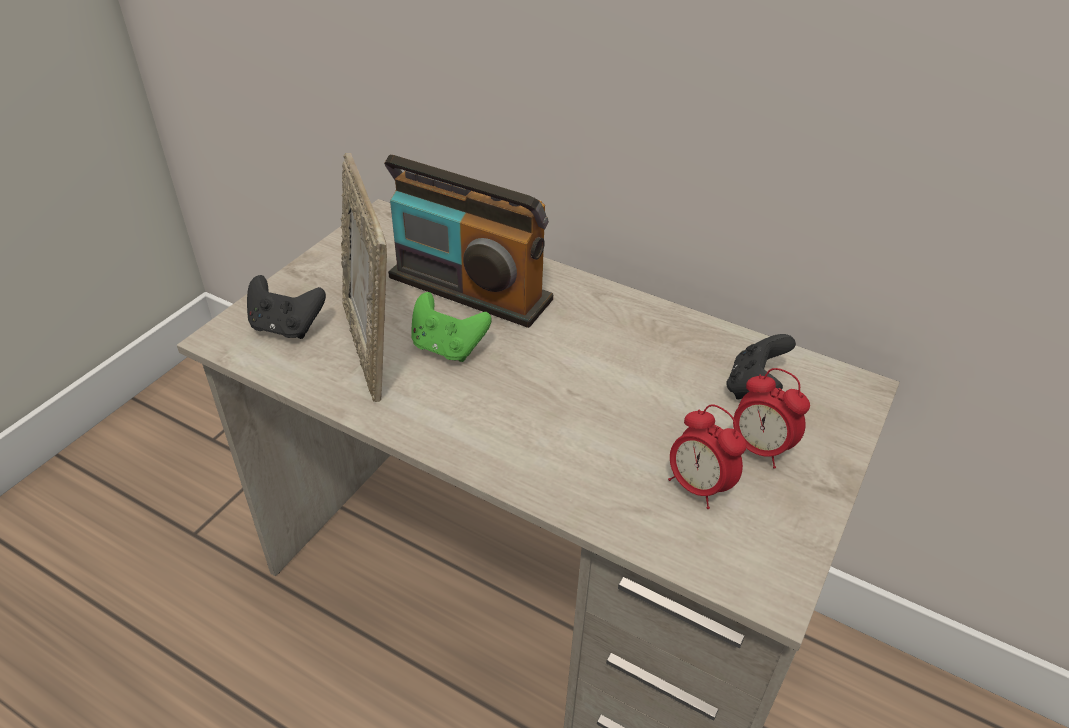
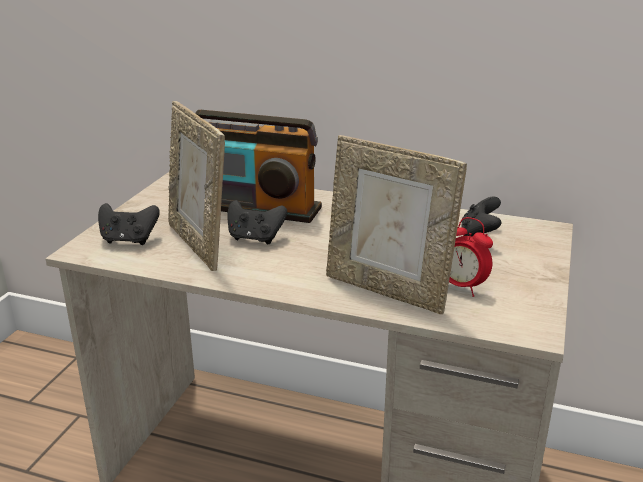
camera: 10 degrees left, 15 degrees down
green game controller [411,292,492,362] -> black game controller [228,200,287,244]
alarm clock [733,368,810,469] -> none
none -> picture frame [326,135,467,314]

